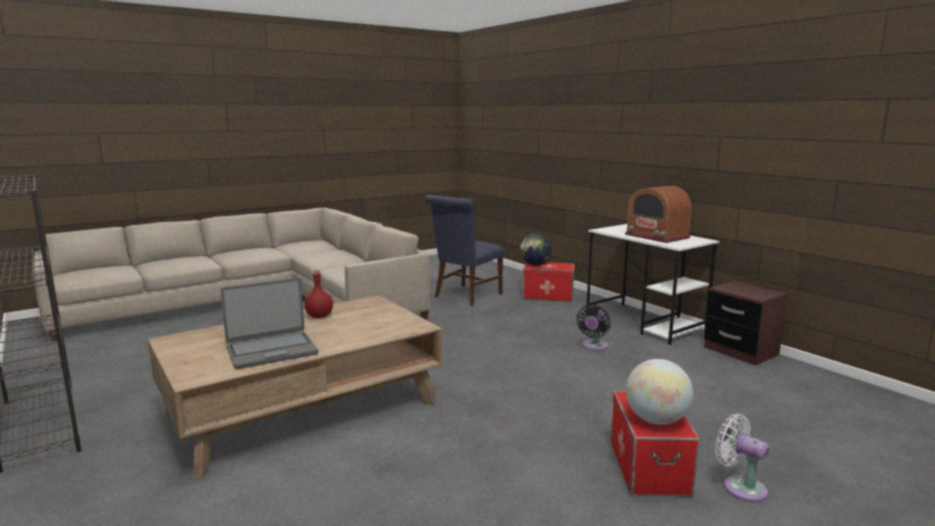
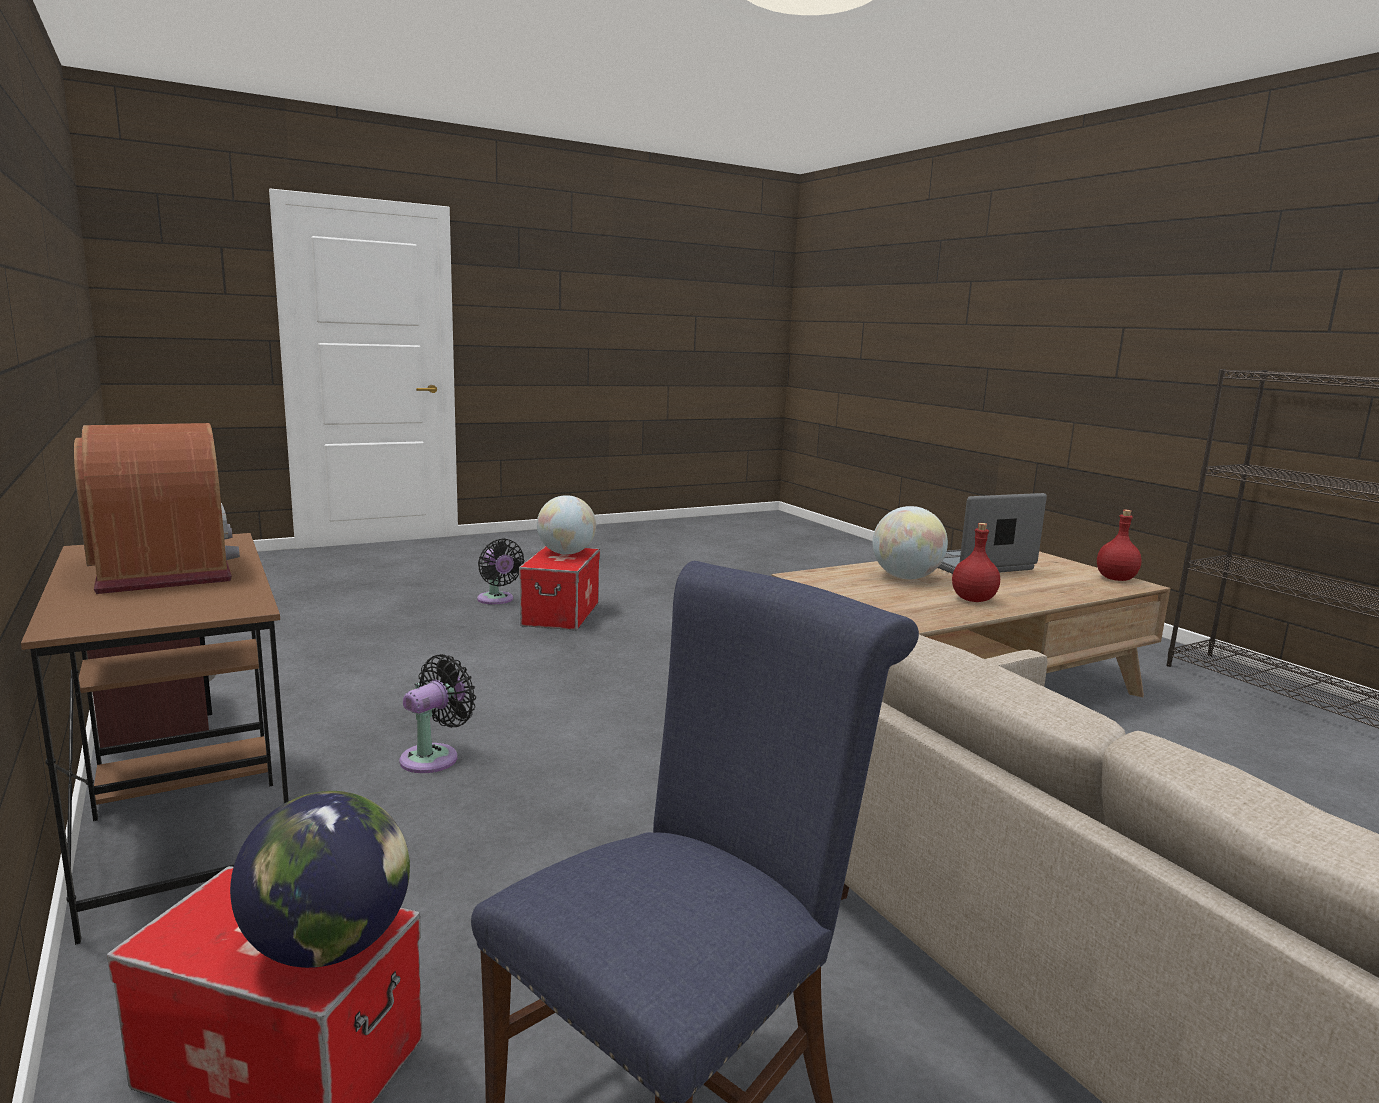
camera: 175 degrees left, 0 degrees up
white desk [586,224,719,345] -> brown desk [21,533,289,945]
white fan [715,414,770,502] -> black fan [477,538,524,604]
none -> globe [872,506,948,579]
none -> red bottle [1097,510,1142,581]

